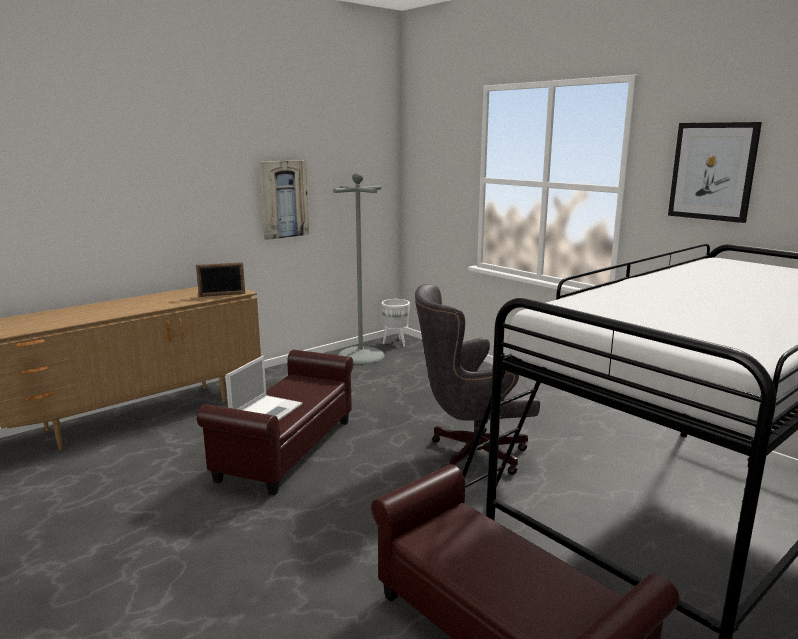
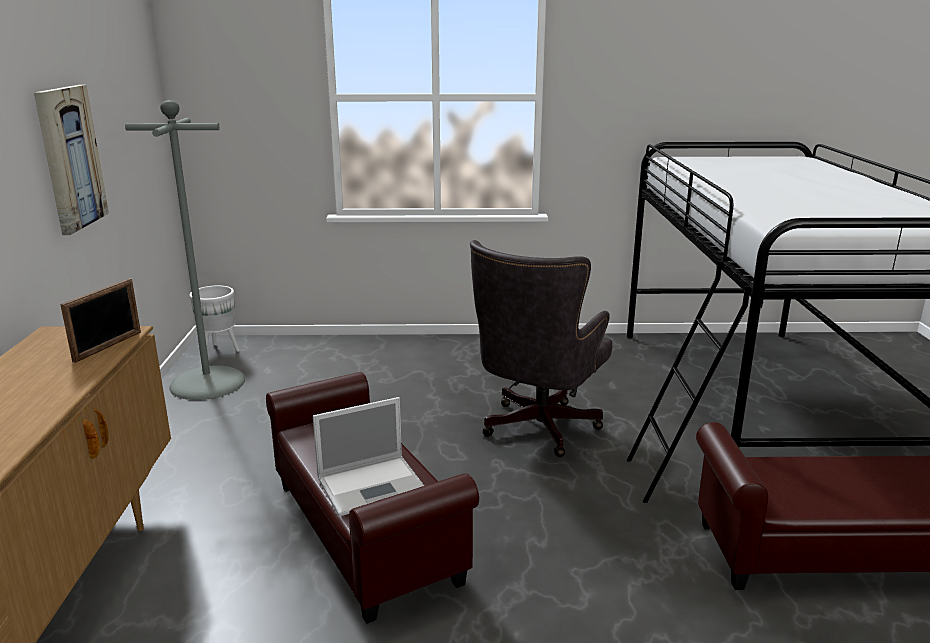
camera: 50 degrees left, 5 degrees up
laptop [225,356,302,420] -> laptop turned 90 degrees clockwise [313,397,424,517]
picture [668,122,762,223] -> none

